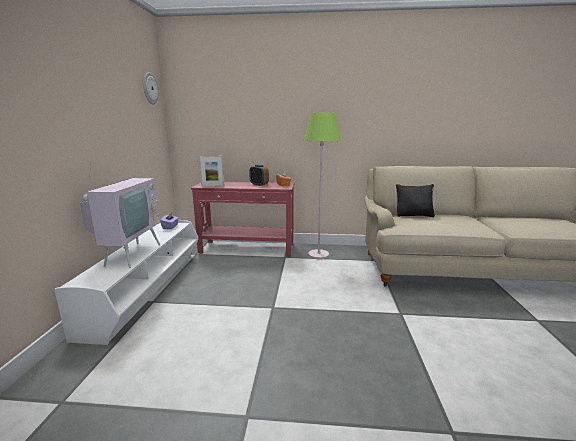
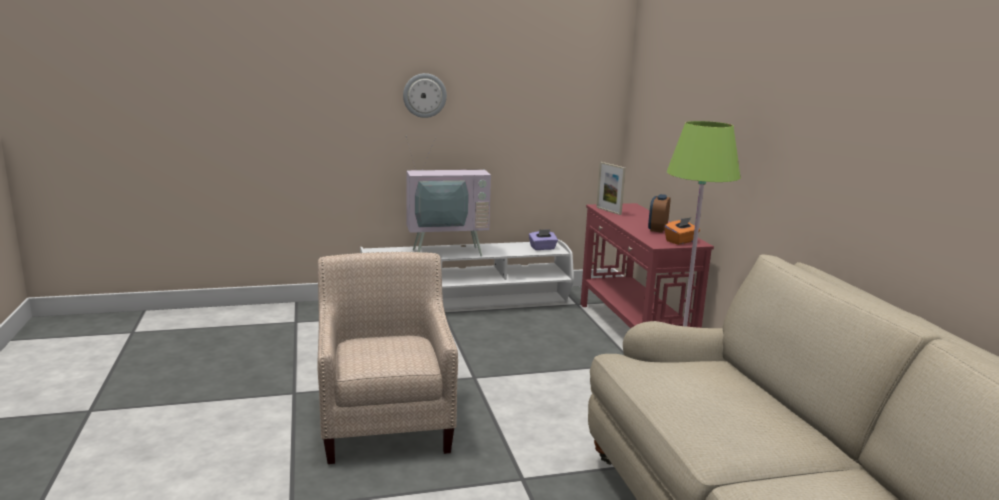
camera: 70 degrees right, 0 degrees up
wall clock [143,72,159,104] -> wall clock moved to [403,73,447,118]
black pillow [396,184,435,217] -> none
none -> beige armchair [318,252,458,464]

